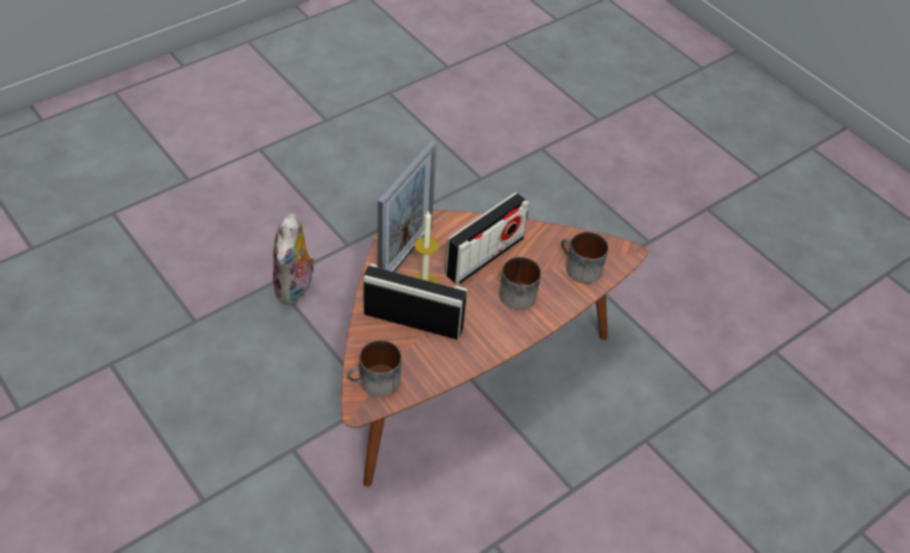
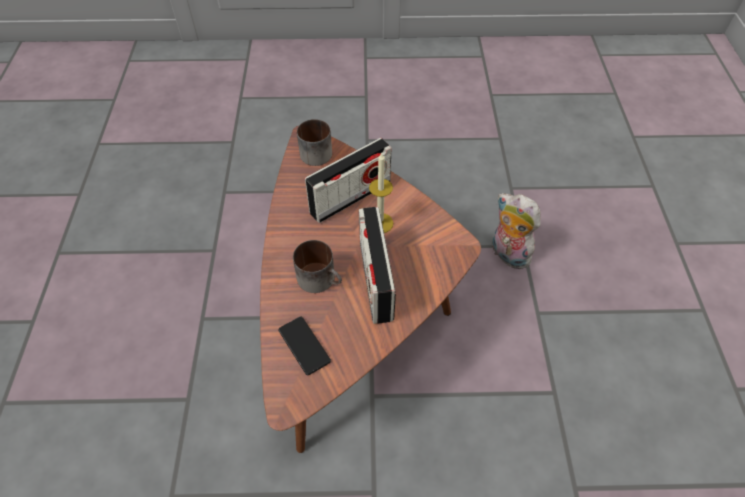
camera: 130 degrees right, 5 degrees up
picture frame [378,140,437,272] -> none
mug [561,232,608,283] -> phone [278,317,331,375]

